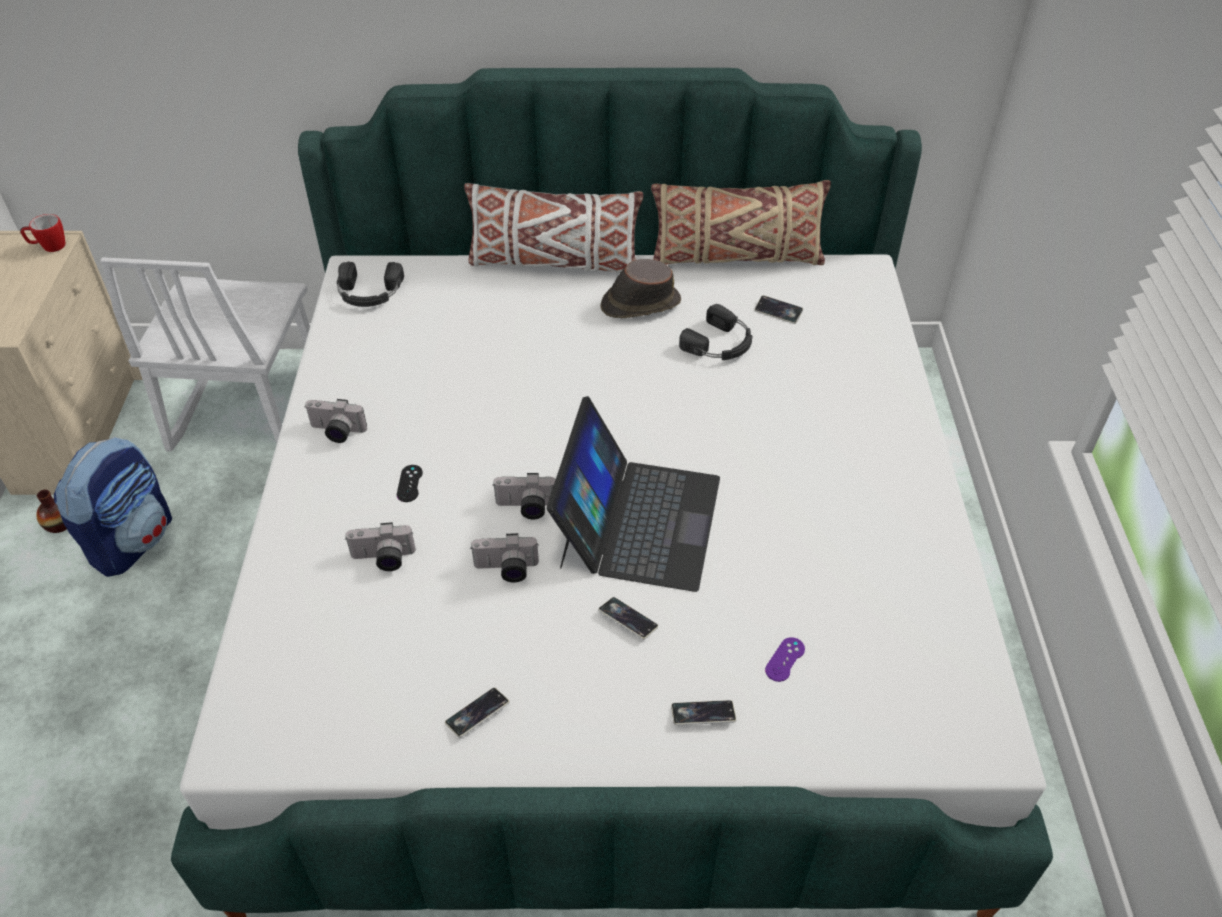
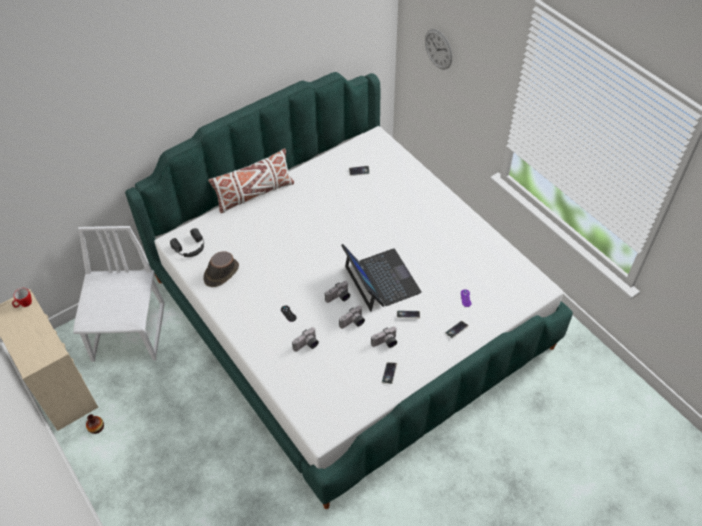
camera: 35 degrees left, 5 degrees up
backpack [54,437,172,577] -> none
white chair [100,257,310,452] -> white chair turned 150 degrees counterclockwise [73,226,165,362]
camera [304,399,367,443] -> camera moved to [371,327,397,348]
brown hat [601,259,681,318] -> brown hat moved to [203,251,239,287]
beige pillow [651,180,831,265] -> none
black headphones [679,304,753,360] -> none
none -> wall clock [425,29,452,70]

